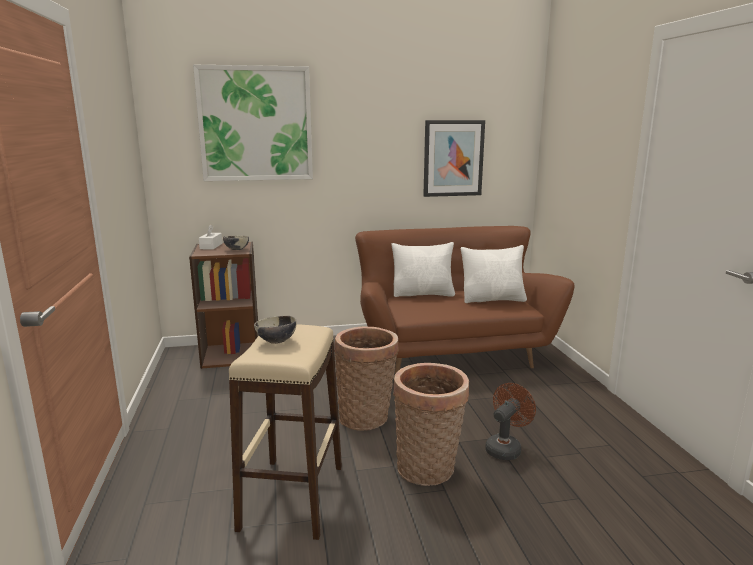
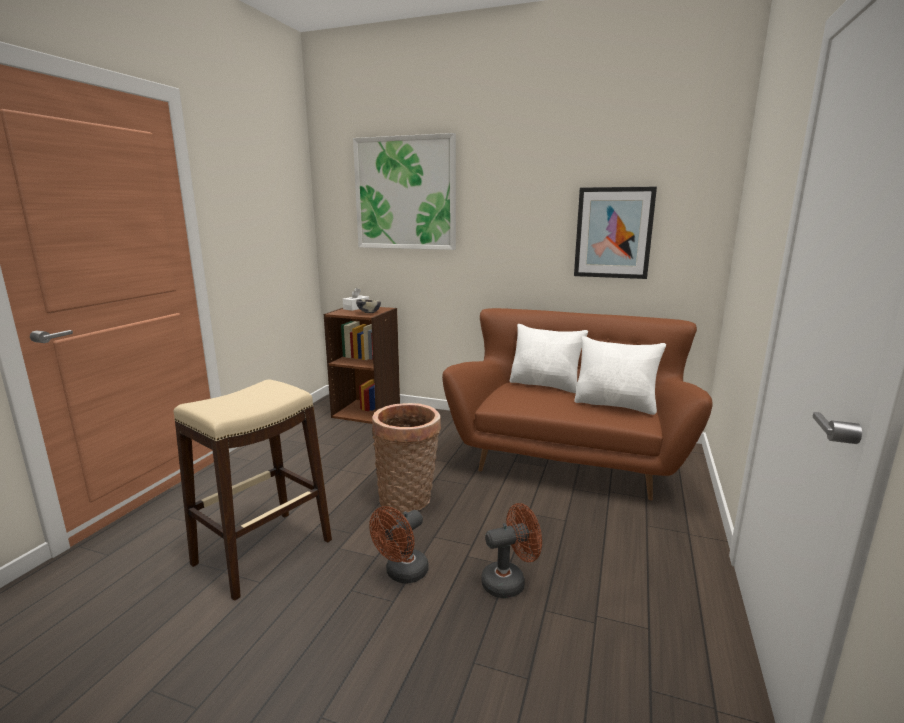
camera: 30 degrees right, 0 degrees up
bowl [254,315,296,344] -> none
basket [393,363,469,486] -> brown fan [369,506,429,584]

